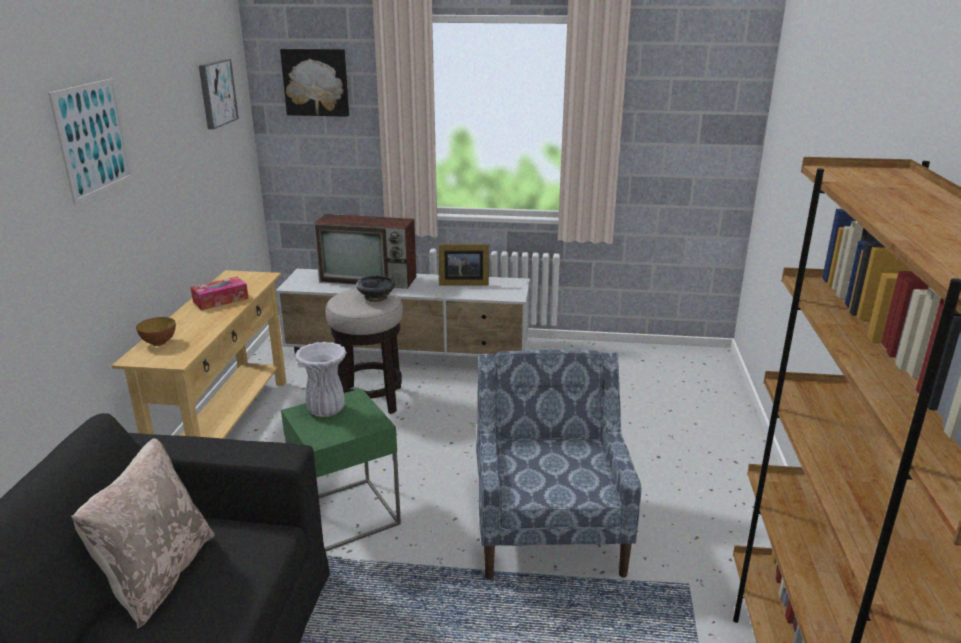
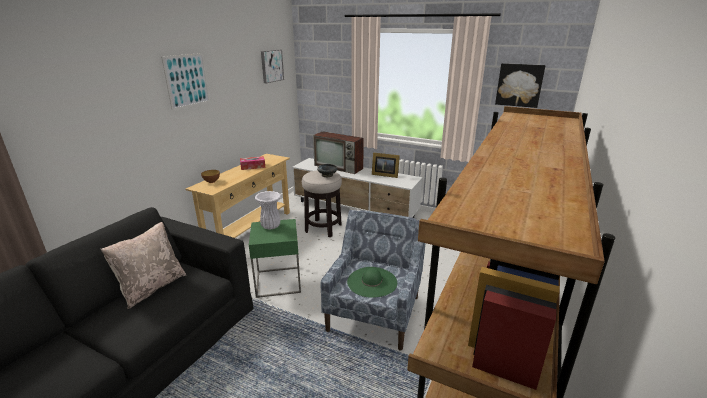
camera: 20 degrees right, 0 degrees up
picture [280,49,349,117] -> picture moved to [495,63,546,108]
none -> green hat [347,267,397,298]

